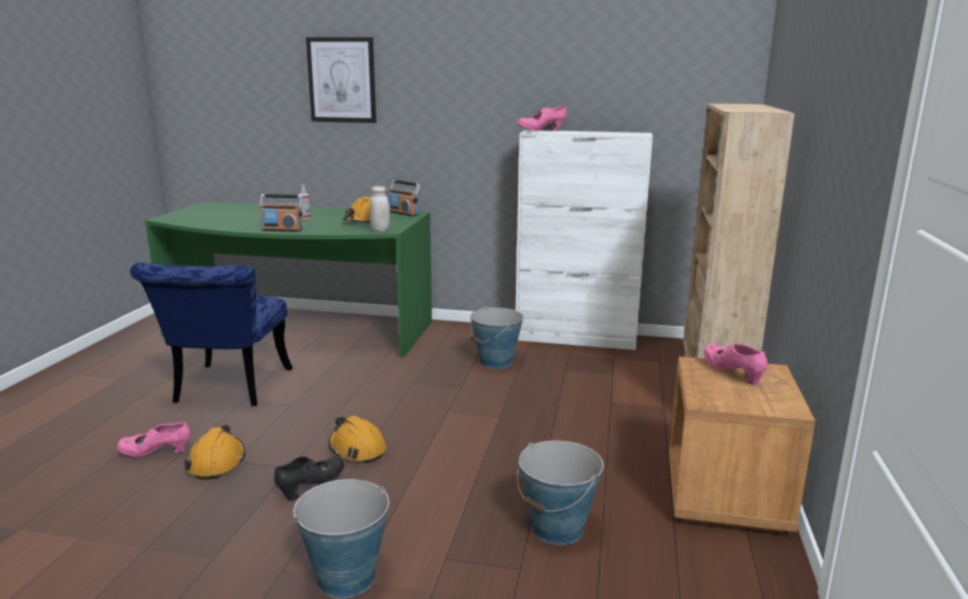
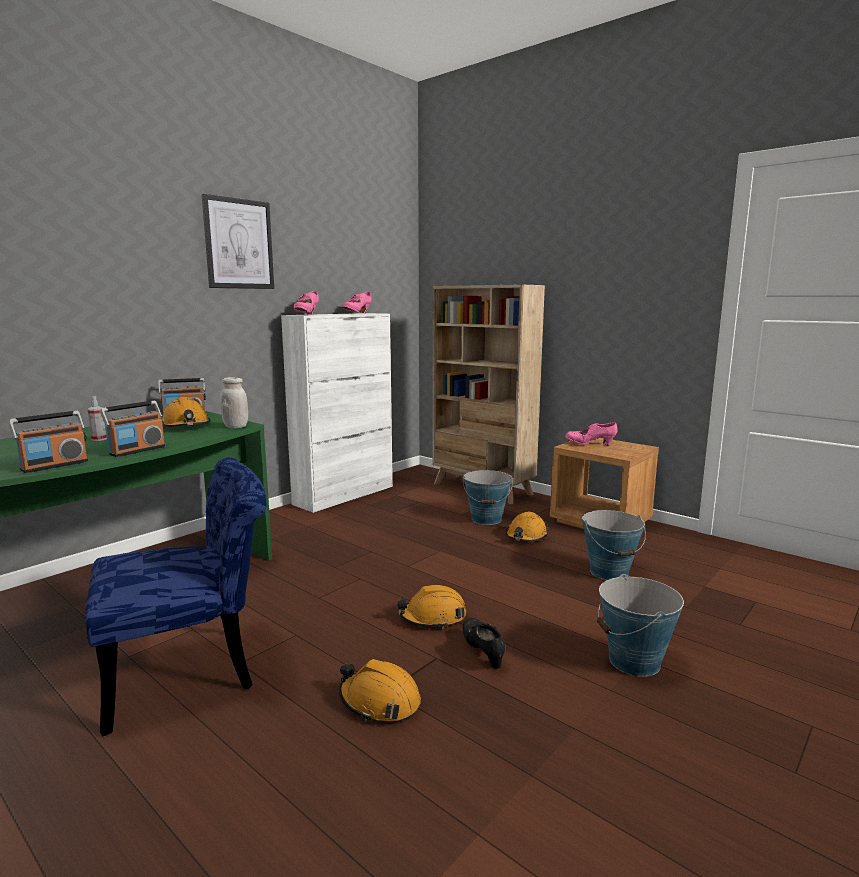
camera: 60 degrees left, 5 degrees down
pink shoe [117,422,191,457] -> pink shoe moved to [342,292,372,313]
blue chair [130,262,293,406] -> blue chair turned 60 degrees counterclockwise [85,458,267,736]
picture [306,37,376,123] -> picture moved to [202,194,274,289]
bucket [470,306,523,369] -> bucket moved to [463,470,513,525]
none -> radio [9,411,88,473]
none -> orange hard hat [506,512,549,542]

